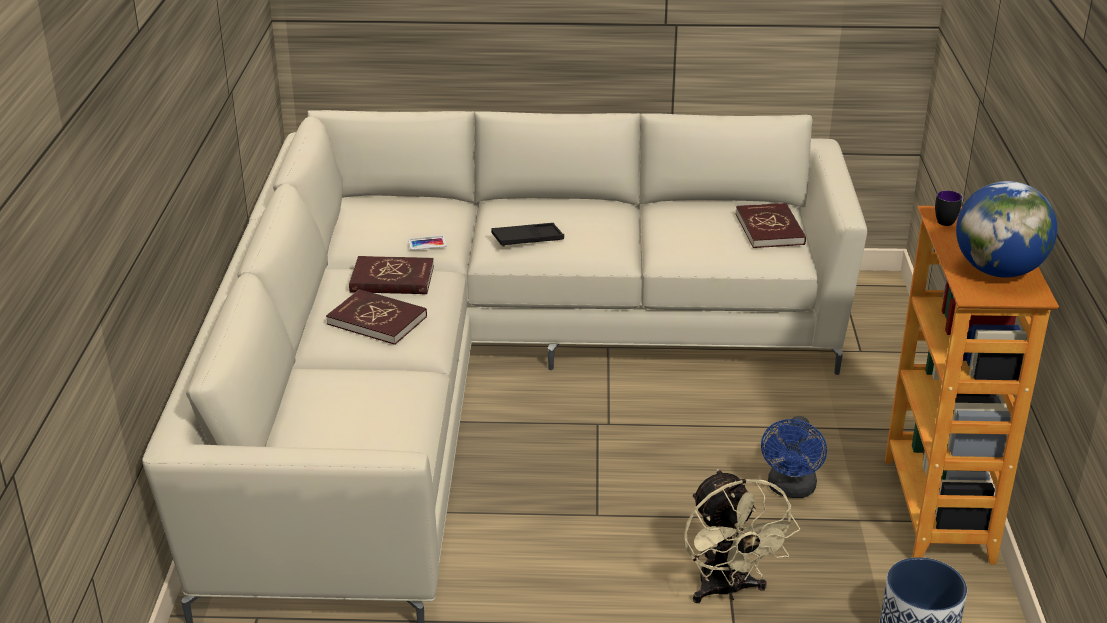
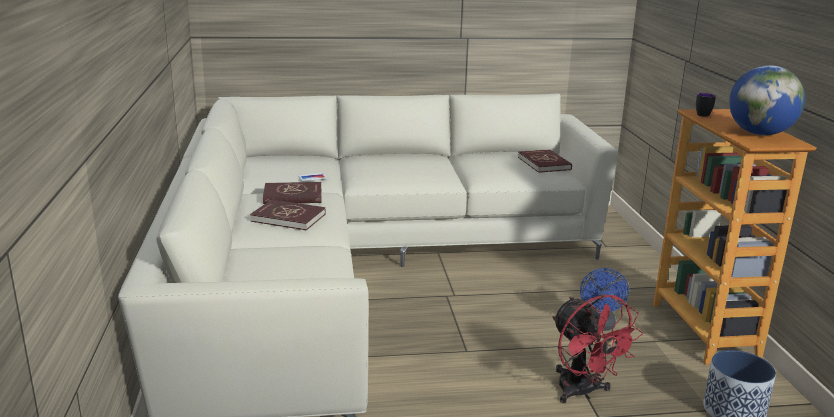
camera: 10 degrees left, 10 degrees down
black tray [491,223,564,247] -> none
beige fan [684,469,800,603] -> red fan [552,294,643,403]

